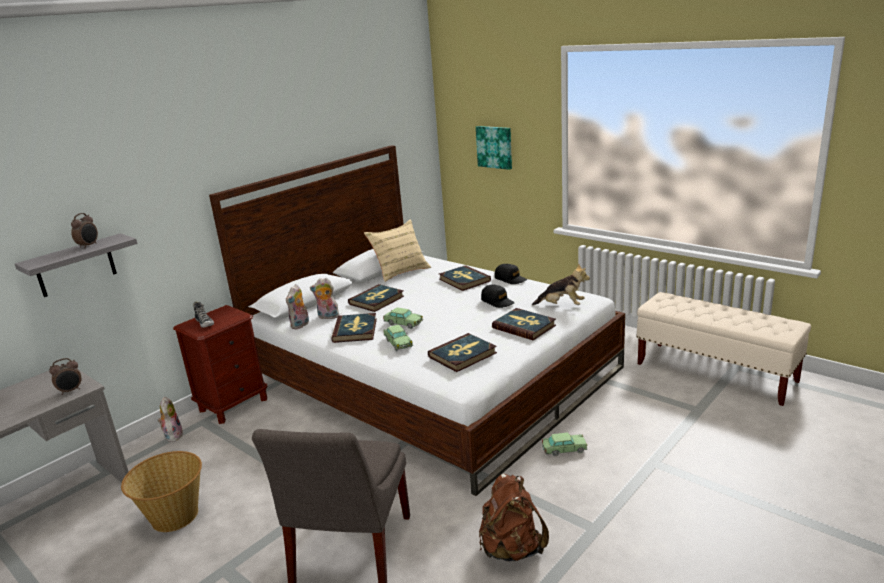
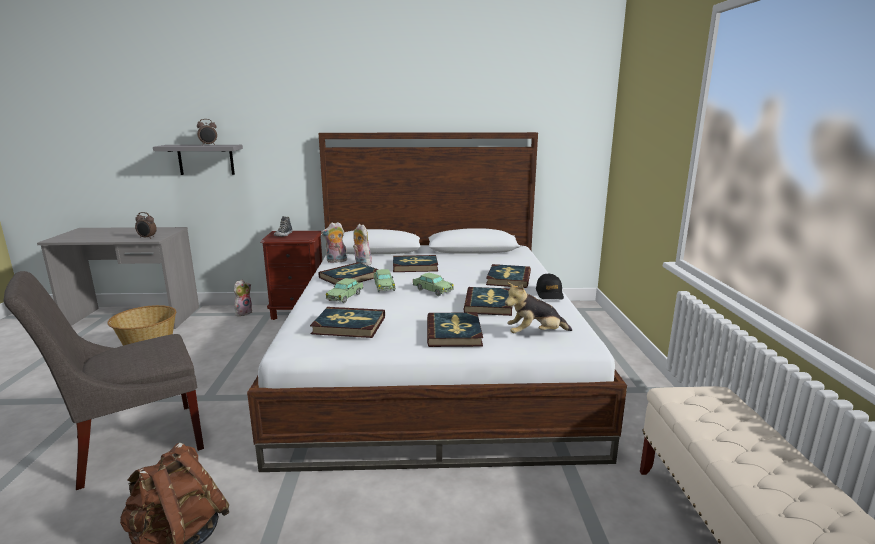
camera: 45 degrees right, 5 degrees down
beige pillow [364,219,431,282] -> none
picture [476,126,512,170] -> none
black cap [481,284,514,308] -> book [463,287,512,316]
plush toy [532,263,590,305] -> plush toy turned 105 degrees clockwise [505,282,572,333]
toy car [542,433,587,456] -> toy car moved to [413,273,454,296]

